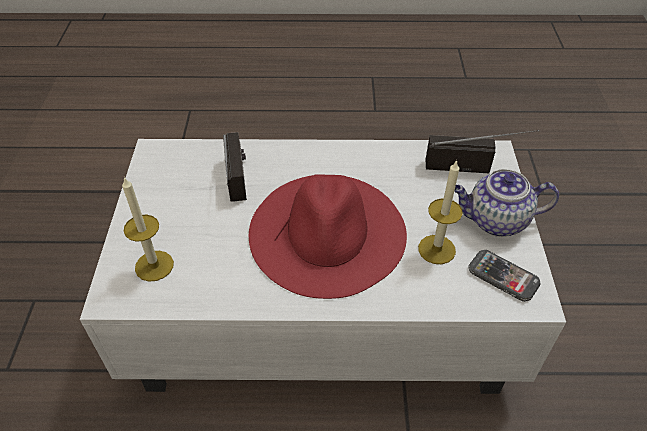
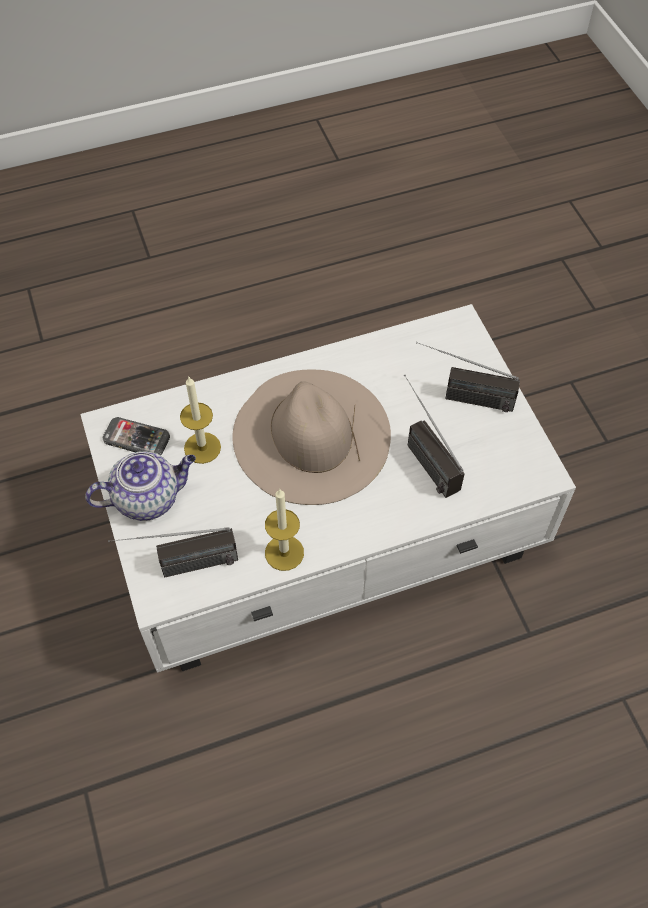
camera: 160 degrees right, 10 degrees up
candle [122,177,174,282] -> candle moved to [265,489,304,571]
red hat [249,174,407,299] -> beige hat [232,370,391,505]
none -> radio [416,342,520,412]

